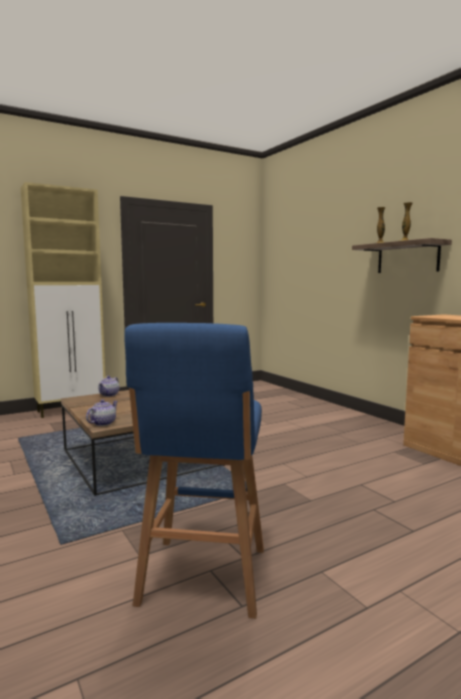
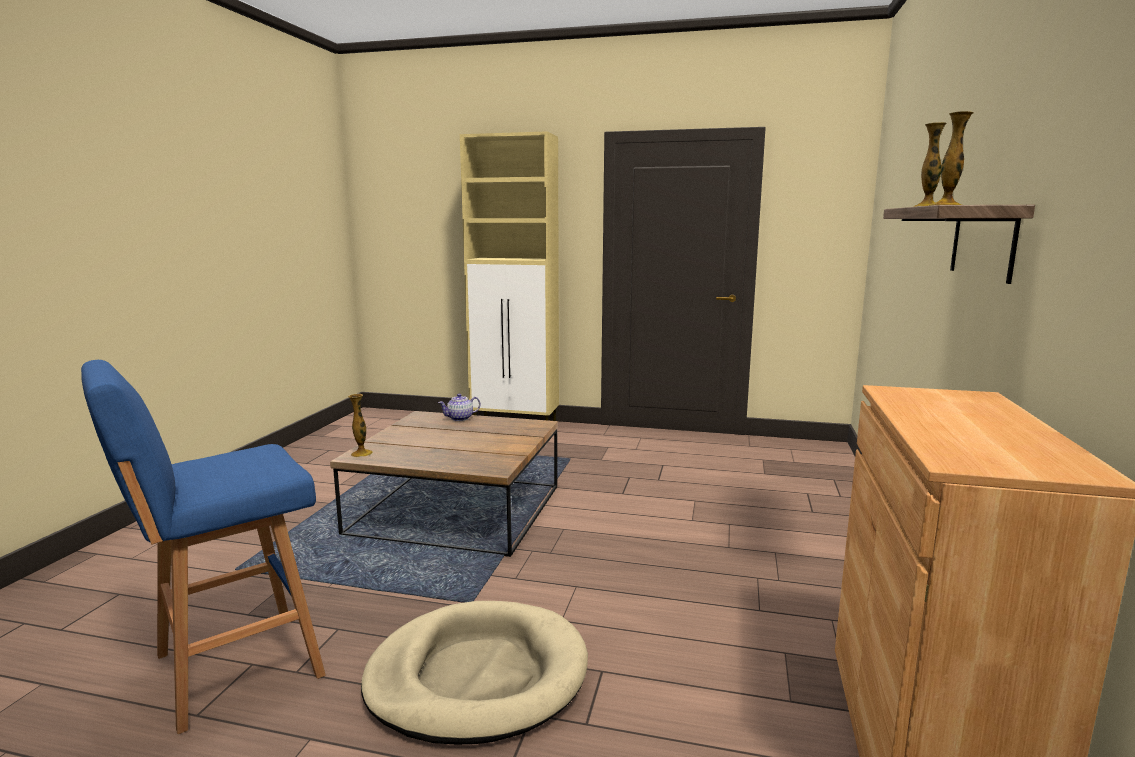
camera: 45 degrees right, 5 degrees up
teapot [86,399,118,426] -> vase [348,394,373,457]
none -> beige dog bed [361,601,588,745]

